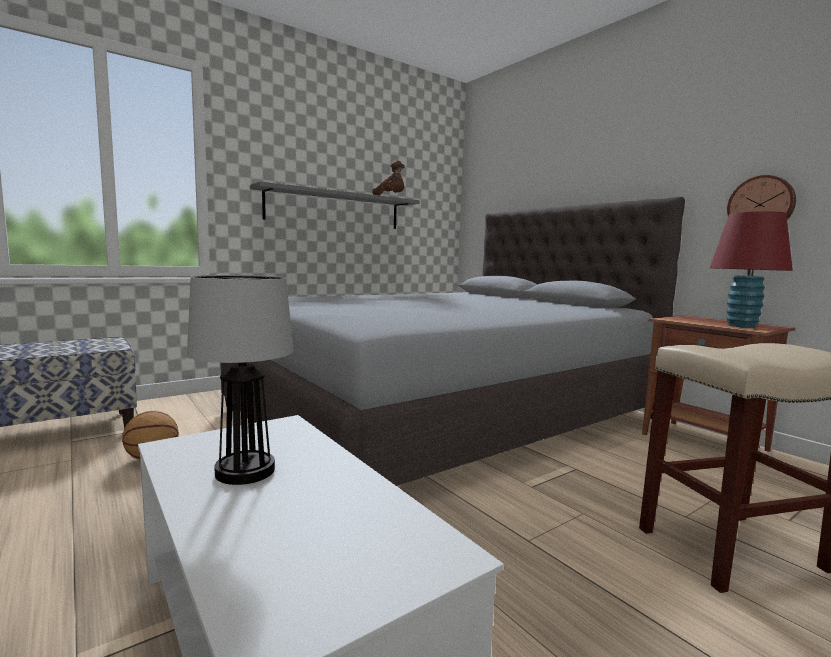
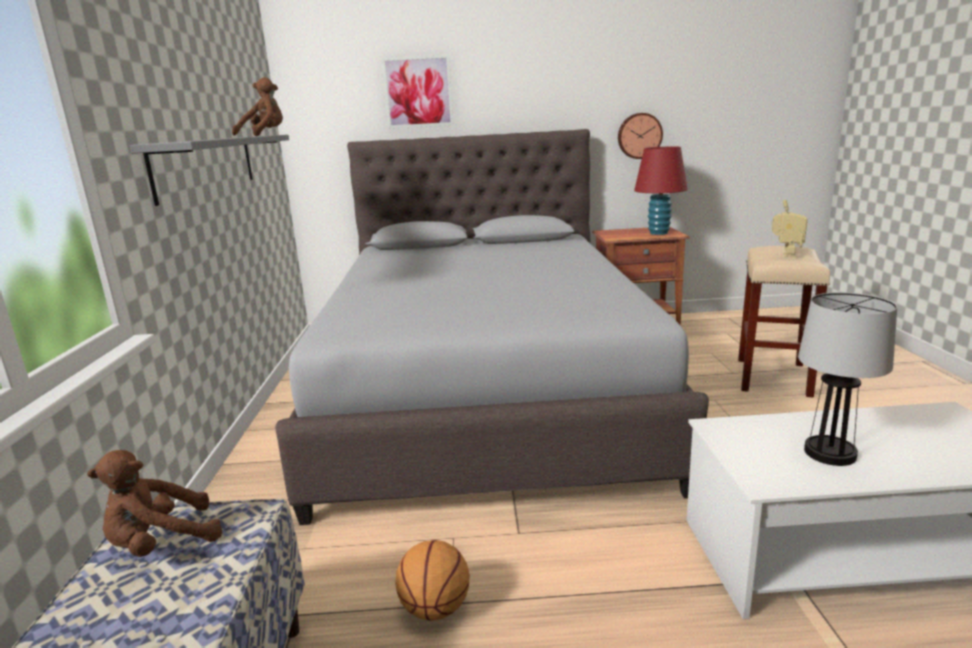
camera: 55 degrees left, 10 degrees up
none -> brown plush toy [87,450,223,557]
none -> picture [382,55,454,129]
none -> toy robot [772,200,808,258]

